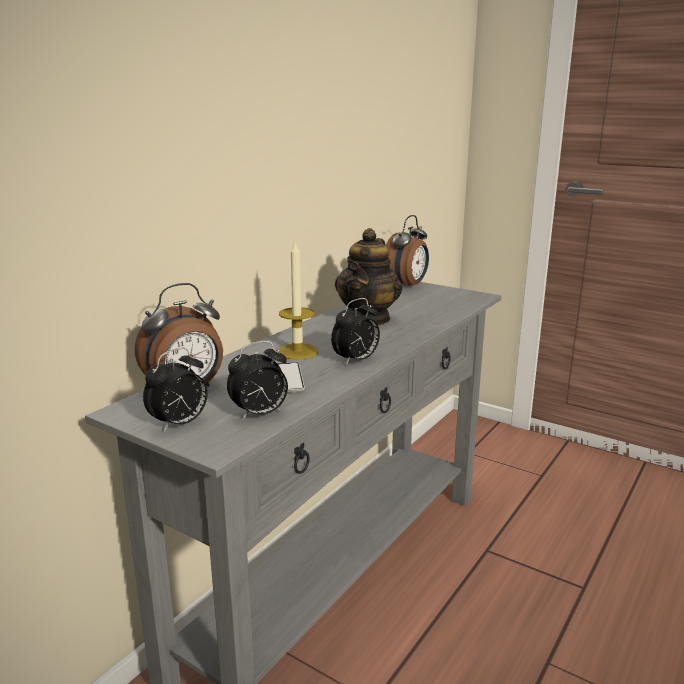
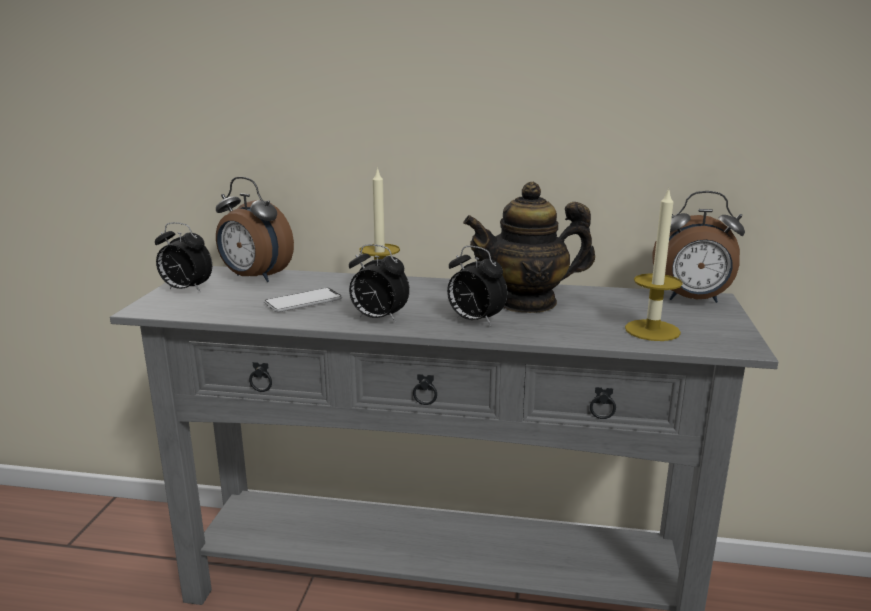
camera: 65 degrees right, 0 degrees up
alarm clock [227,341,288,419] -> alarm clock moved to [447,246,508,326]
none -> candle [625,188,683,341]

